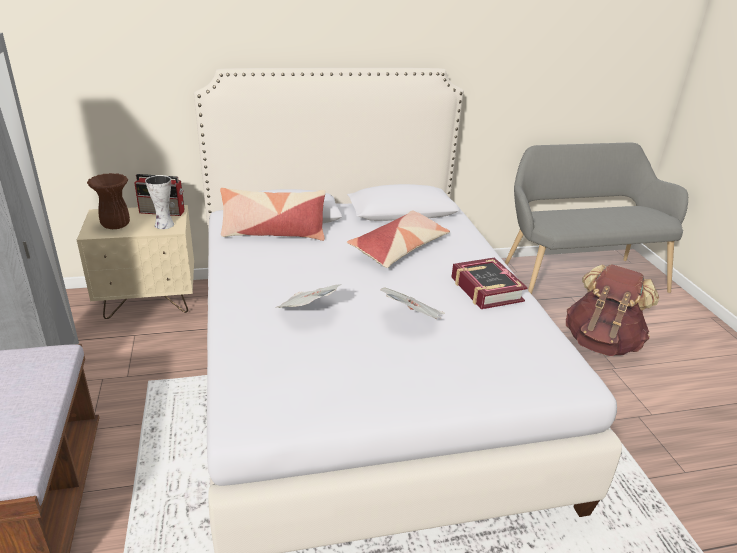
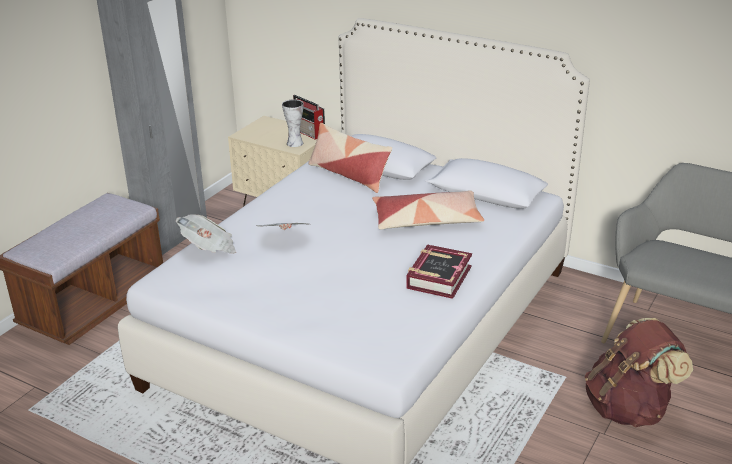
camera: 45 degrees right, 0 degrees up
brown vase [87,173,130,229] -> none
newspaper [380,288,445,319] -> newspaper moved to [176,214,236,254]

